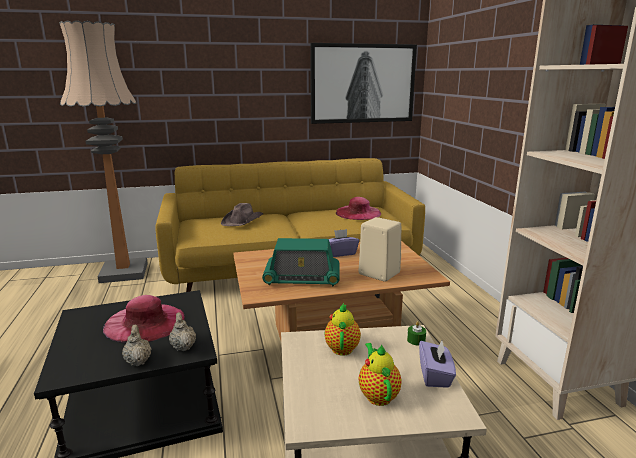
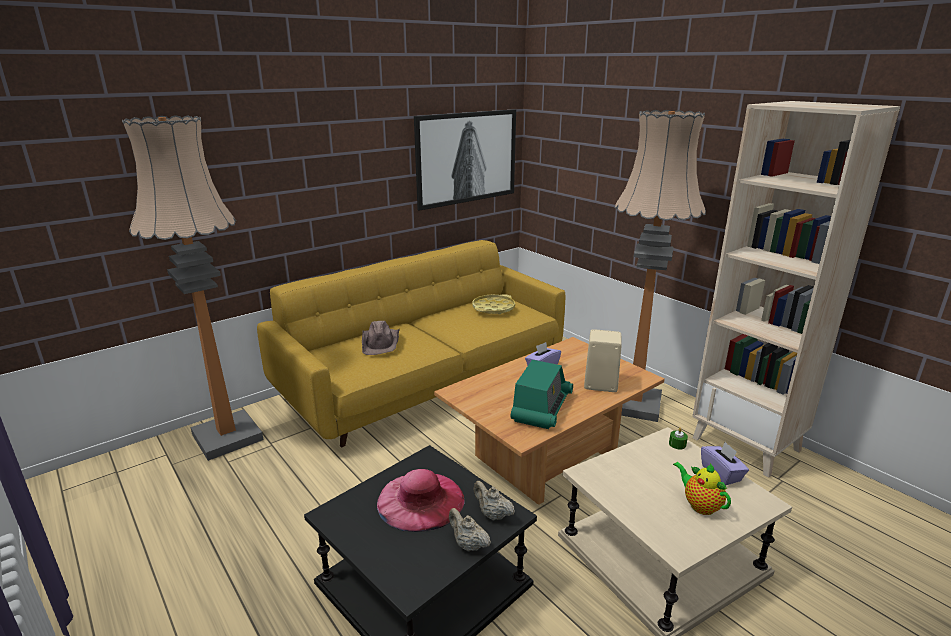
camera: 25 degrees left, 5 degrees up
radio [262,238,340,287] -> radio turned 45 degrees counterclockwise [511,360,573,429]
teapot [325,302,361,356] -> none
pink hat [336,197,381,220] -> yellow tray [472,294,515,314]
none -> floor lamp [615,110,706,422]

